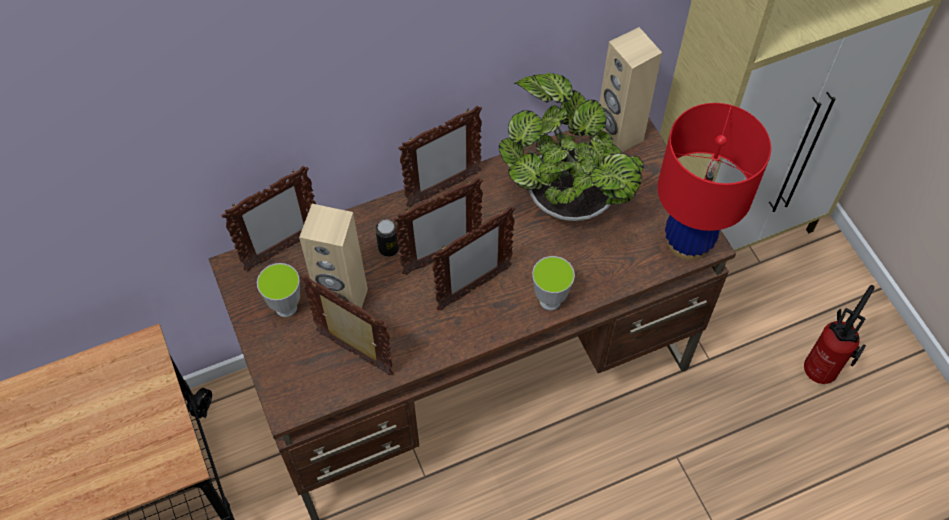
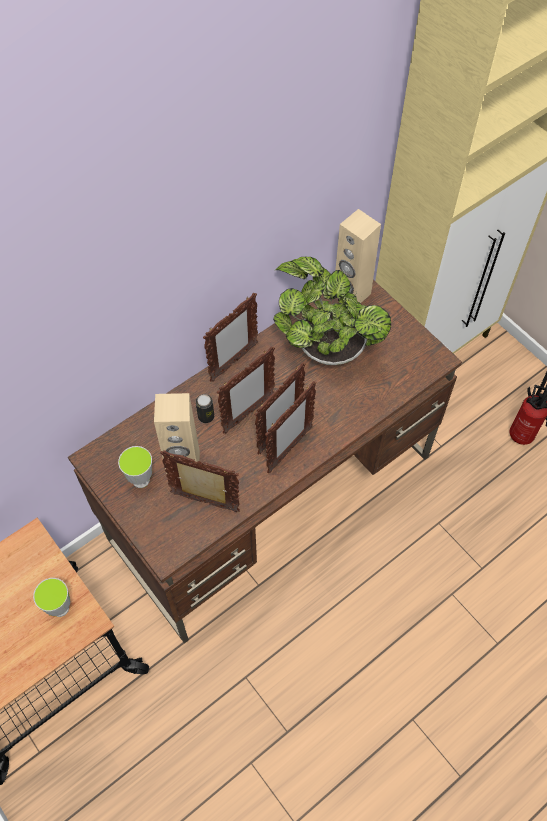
camera: 15 degrees left, 0 degrees up
picture frame [221,166,316,271] -> picture frame moved to [265,381,317,473]
cup [532,256,575,310] -> cup moved to [33,578,70,617]
red table lamp [657,103,771,260] -> none

